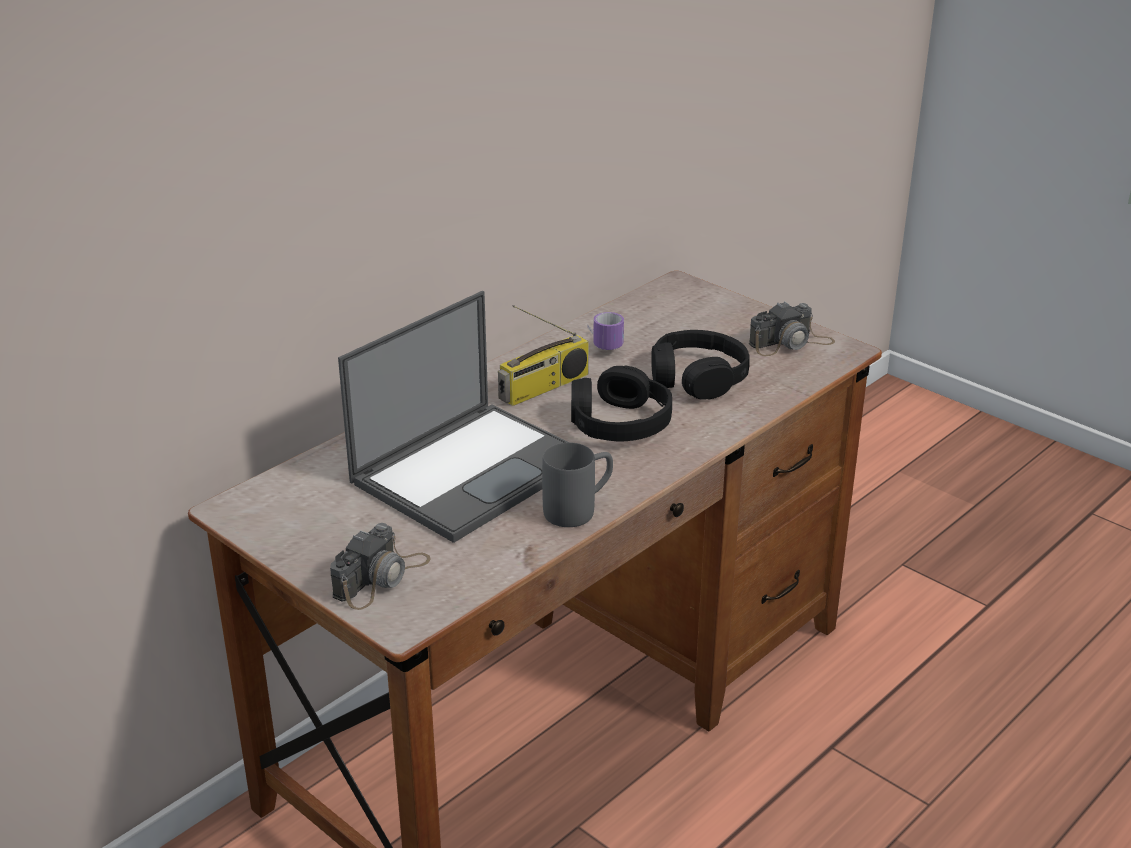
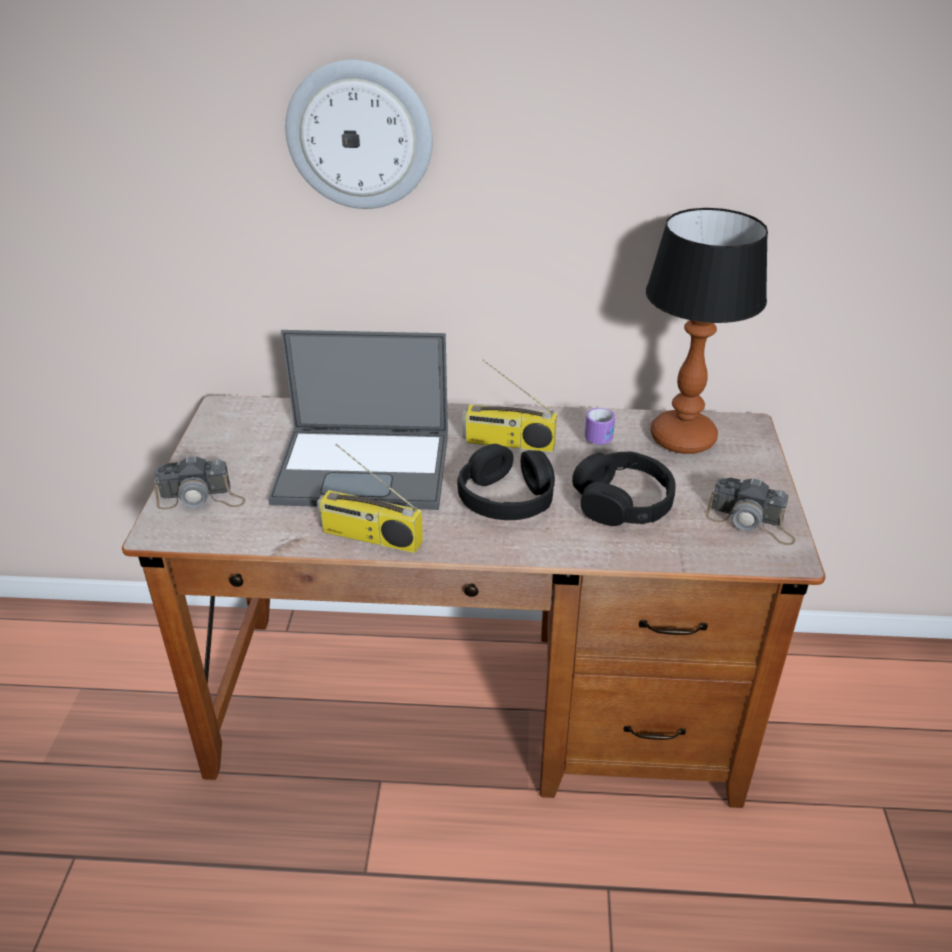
camera: 50 degrees right, 5 degrees up
grey mug [542,442,613,527] -> radio [317,444,423,553]
none -> wall clock [285,60,433,209]
none -> table lamp [646,208,768,454]

